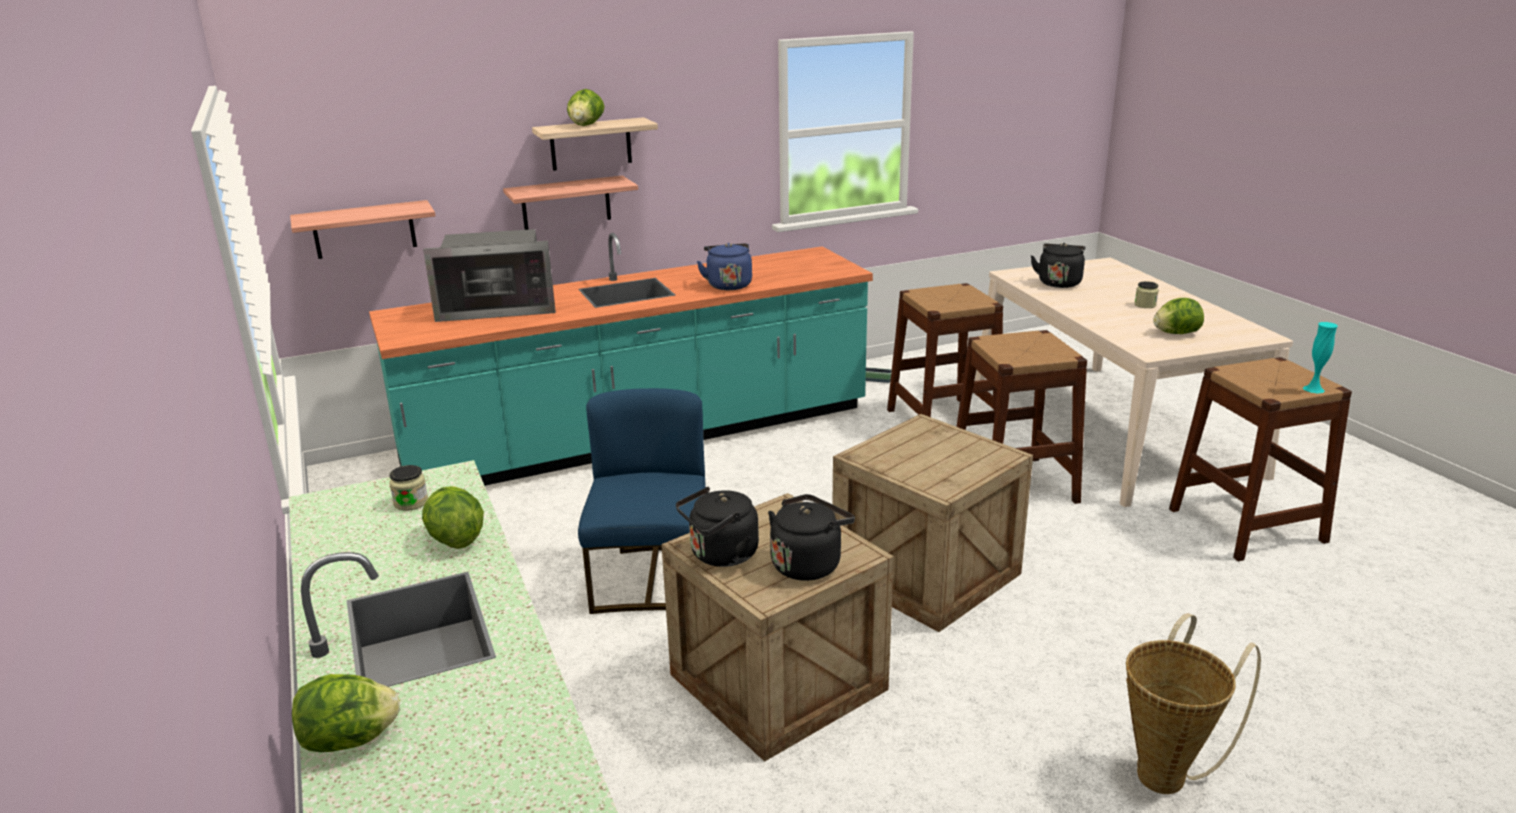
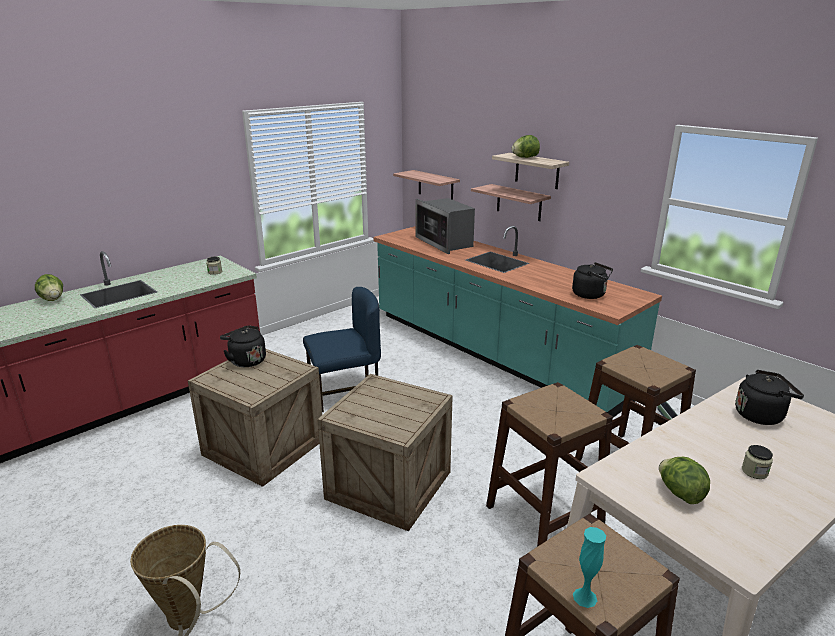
camera: 70 degrees right, 0 degrees up
lettuce [422,486,484,549] -> none
blue kettle [697,243,752,290] -> none
black kettle [768,494,855,581] -> black kettle moved to [572,262,613,299]

